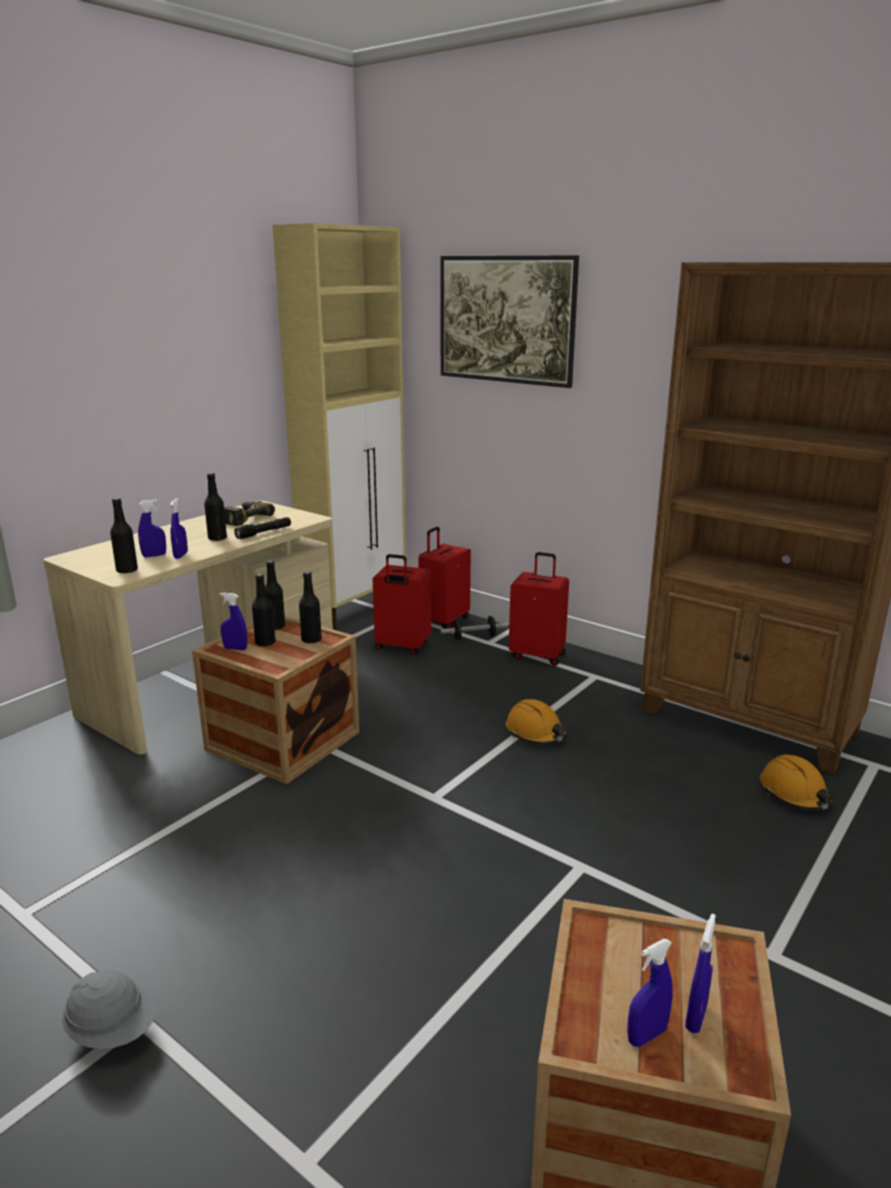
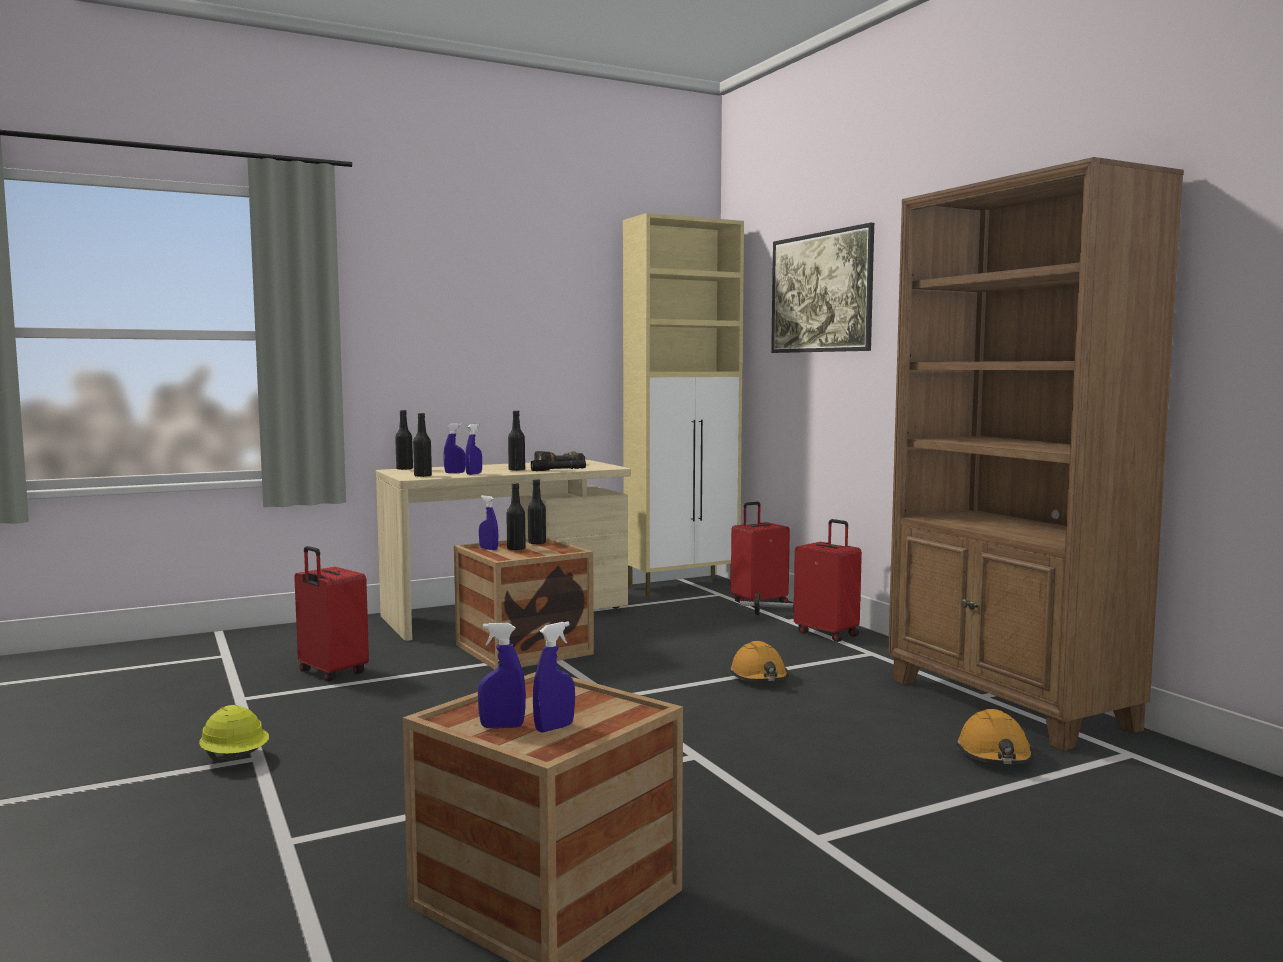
camera: 25 degrees right, 15 degrees down
grey hard hat [62,970,156,1049] -> yellow hard hat [199,705,269,761]
black bottle [299,571,322,643] -> black bottle moved to [395,410,413,470]
red suitcase [373,554,431,655] -> red suitcase moved to [294,546,369,681]

